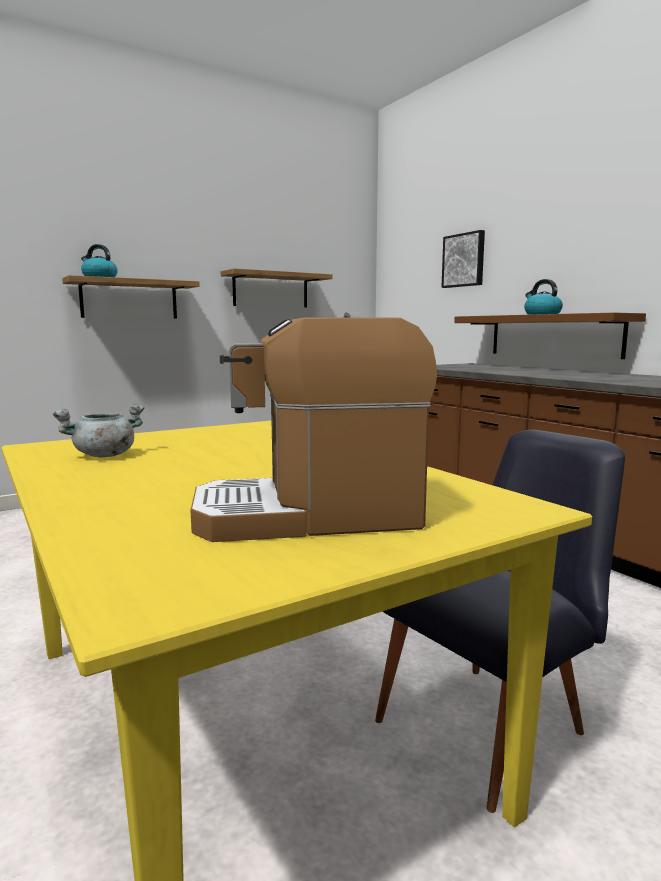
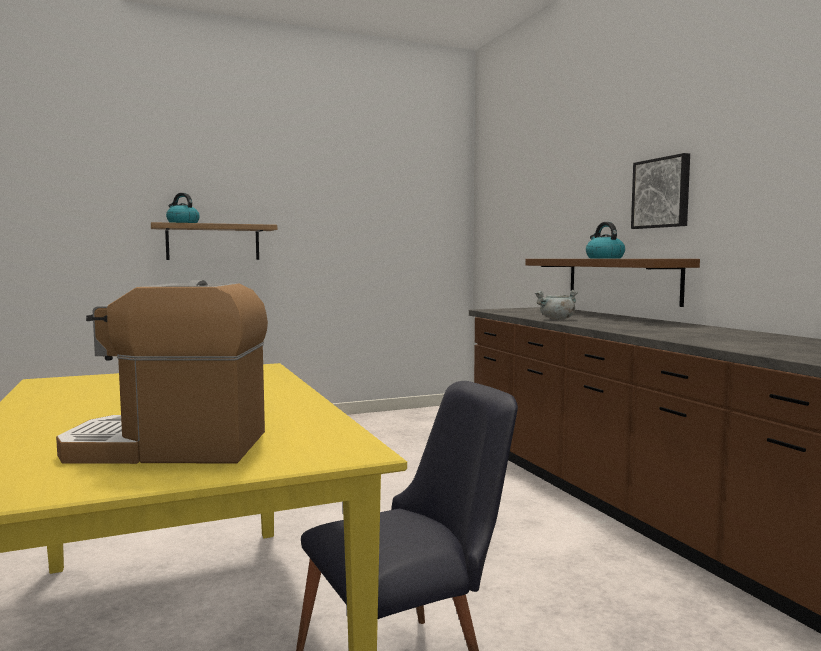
camera: 10 degrees right, 5 degrees down
grey cooking pot [53,403,145,457] -> grey cooking pot moved to [535,290,578,320]
shelf [221,268,332,308] -> none
picture [441,230,485,288] -> picture moved to [631,153,690,229]

